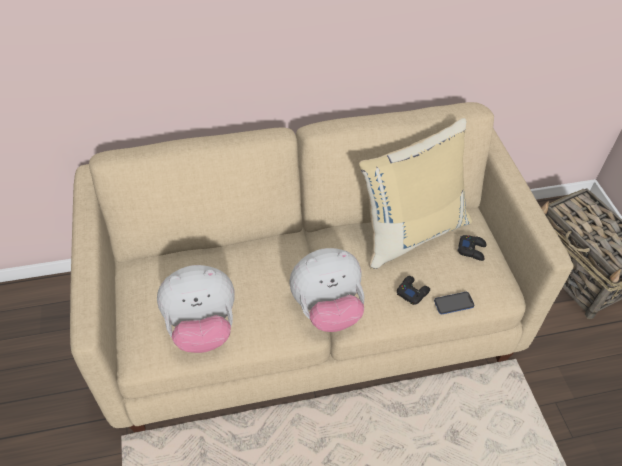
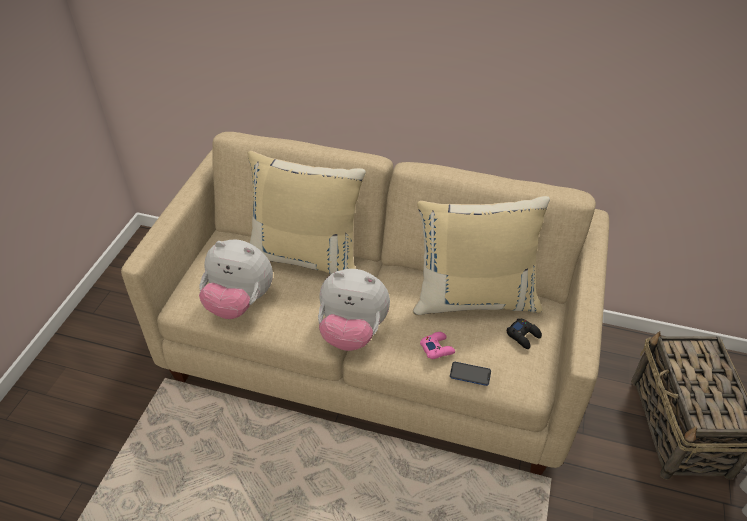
camera: 30 degrees right, 5 degrees down
black game controller [397,276,430,305] -> pink game controller [420,332,455,359]
none -> beige pillow [247,151,366,274]

